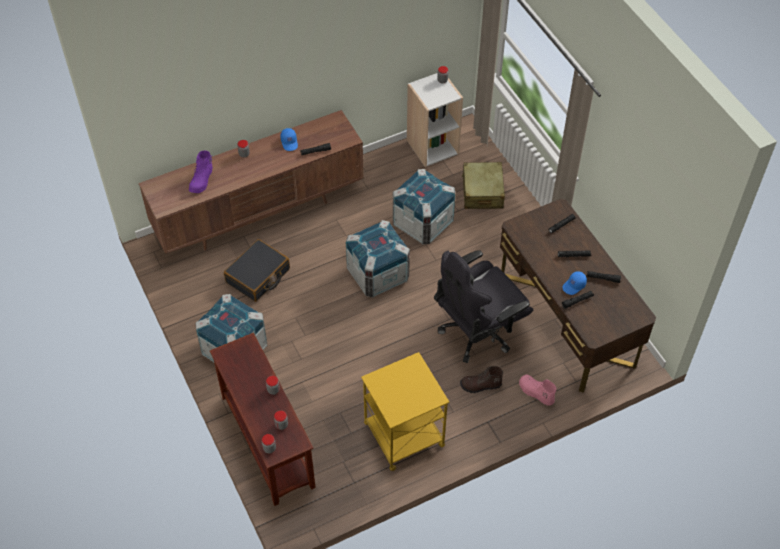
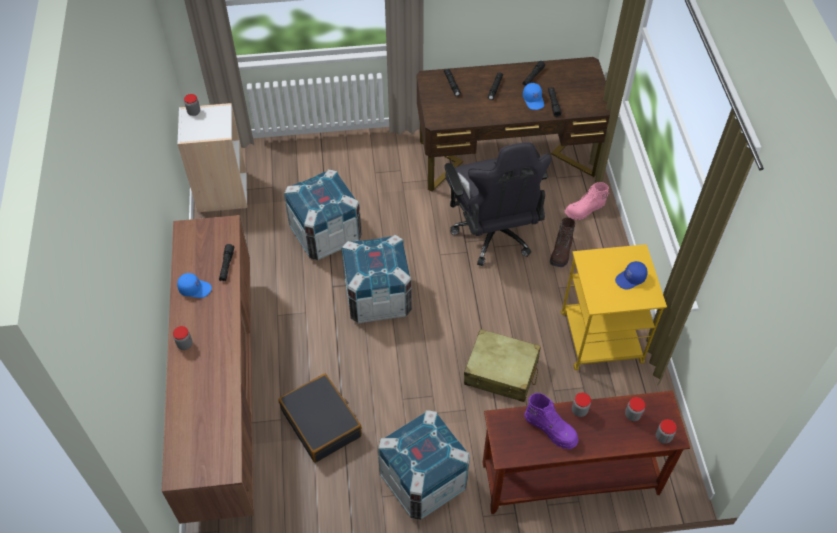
camera: 70 degrees left, 0 degrees up
purple boot [189,151,213,193] -> purple boot moved to [525,393,579,449]
beige suitcase [462,162,505,209] -> beige suitcase moved to [464,329,541,402]
none -> blue cap [615,261,648,290]

